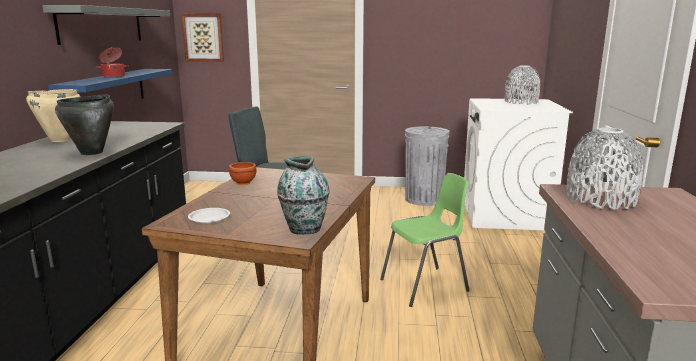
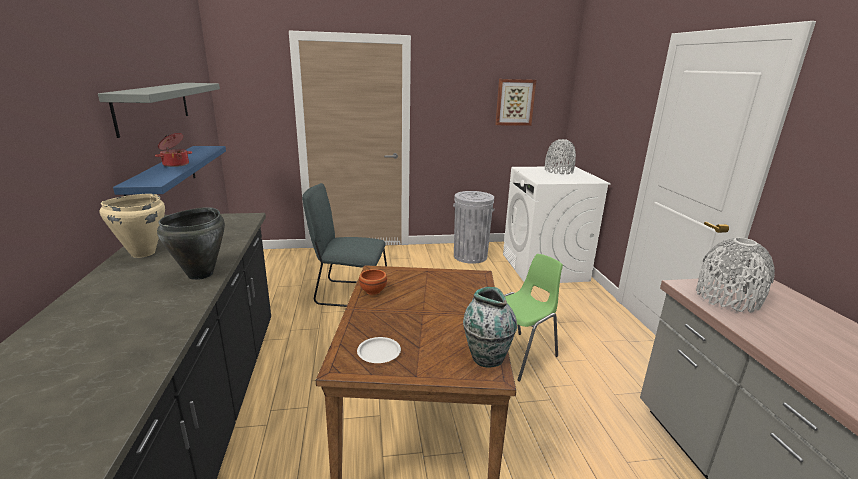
camera: 15 degrees left, 5 degrees up
picture [181,14,224,62] -> picture moved to [495,79,536,126]

